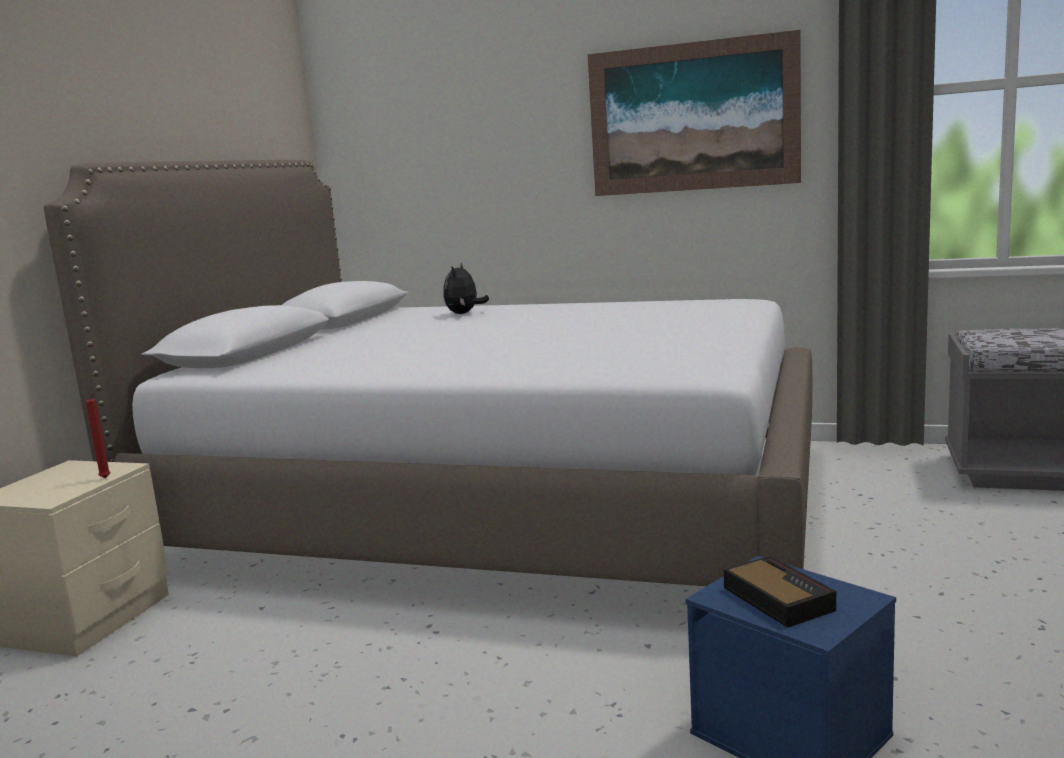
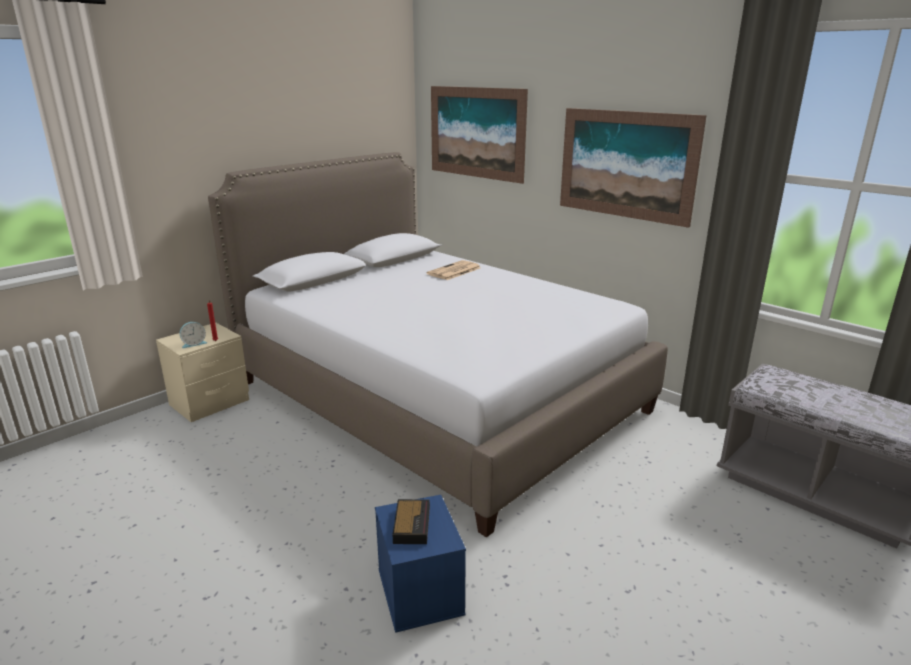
camera: 25 degrees right, 10 degrees up
plush toy [443,263,489,314] -> newspaper [427,260,481,280]
none -> alarm clock [180,322,207,348]
none -> picture [431,86,528,184]

